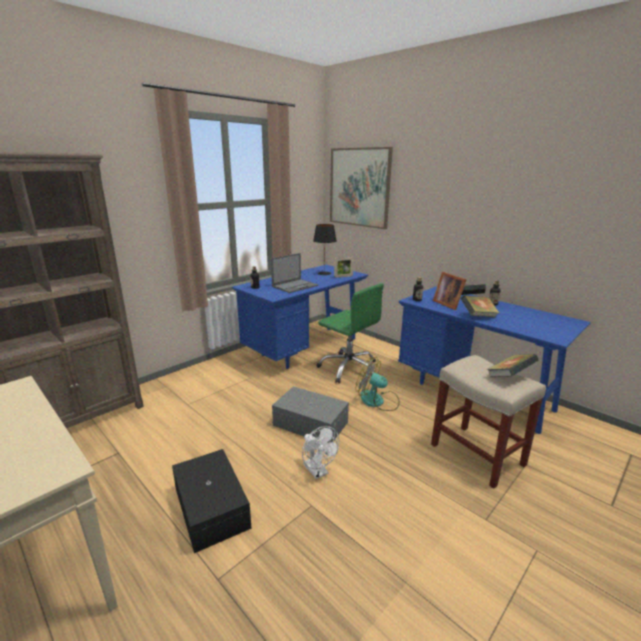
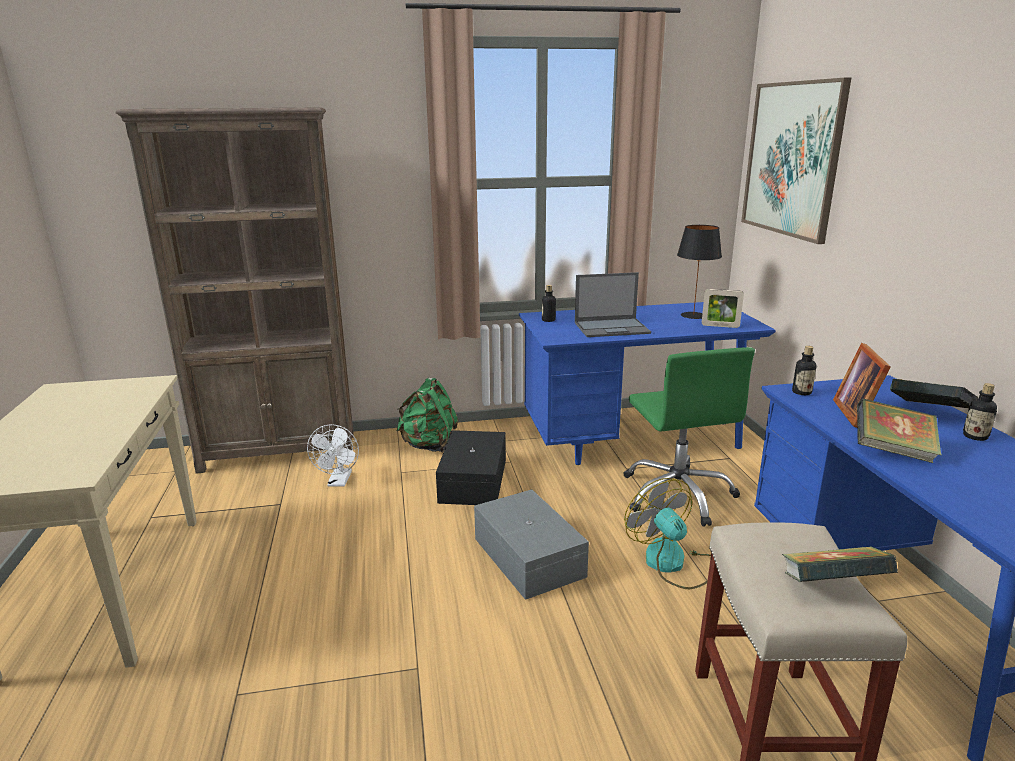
camera: 35 degrees right, 0 degrees up
black storage box [172,449,251,553] -> black storage box moved to [436,430,506,505]
white fan [302,426,339,479] -> white fan moved to [307,424,359,487]
none -> green backpack [397,378,458,452]

